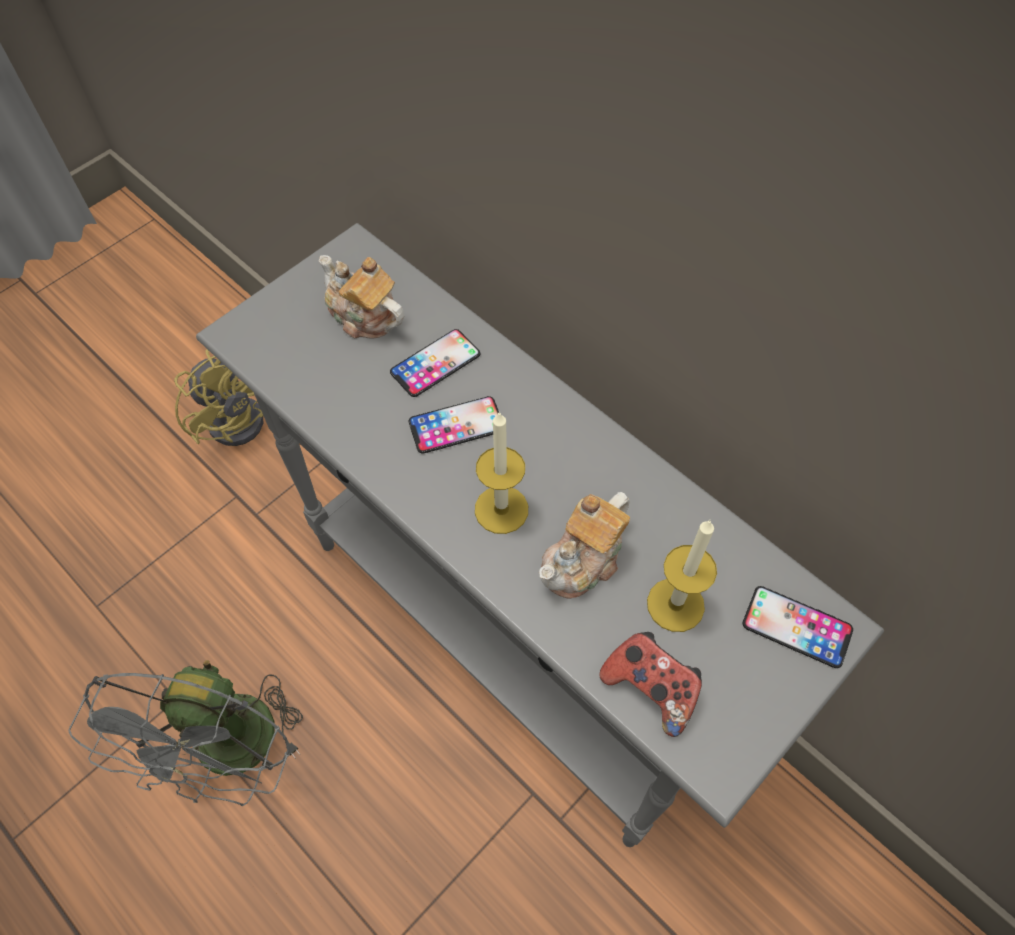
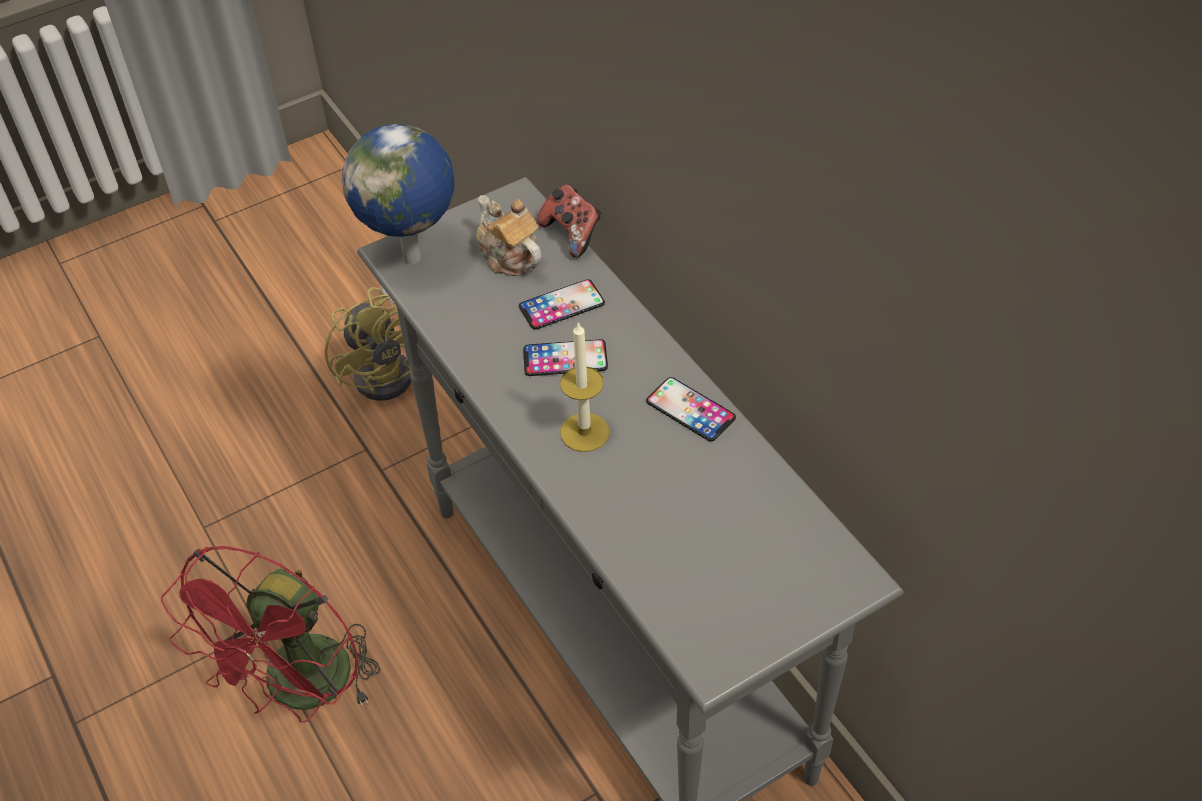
camera: 15 degrees right, 10 degrees down
grey fan [68,660,303,806] -> red fan [161,546,380,723]
teapot [539,492,630,599] -> none
game controller [599,632,702,737] -> game controller moved to [537,184,601,258]
candle [647,520,717,632] -> none
phone [743,586,853,668] -> phone moved to [646,377,736,441]
none -> globe [342,124,455,265]

